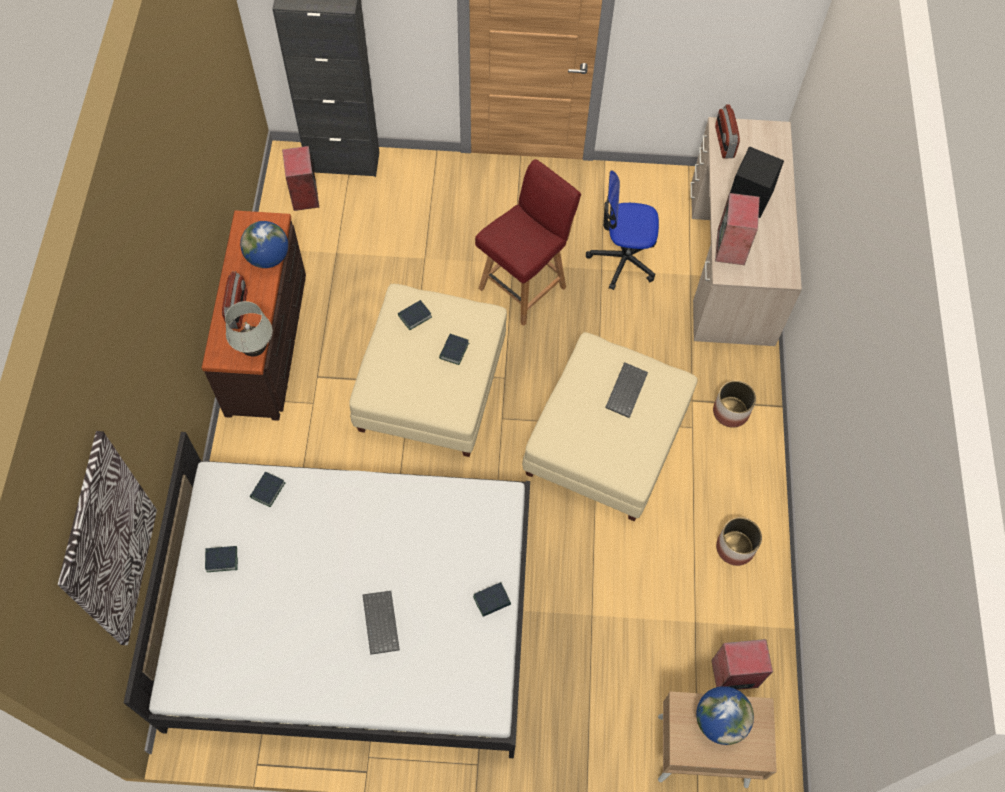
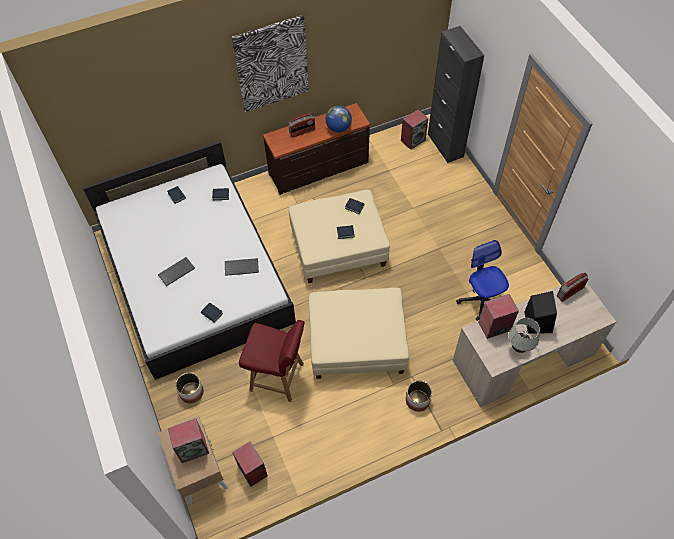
camera: 65 degrees right, 5 degrees down
picture [58,431,157,645] -> picture moved to [232,15,309,112]
white table lamp [225,301,273,357] -> white table lamp moved to [508,318,540,353]
red chair [475,159,581,326] -> red chair moved to [239,320,305,402]
keyboard [605,362,648,418] -> keyboard moved to [225,258,259,276]
globe [696,686,754,745] -> speaker [168,419,209,463]
planter [716,517,762,566] -> planter moved to [176,373,204,403]

